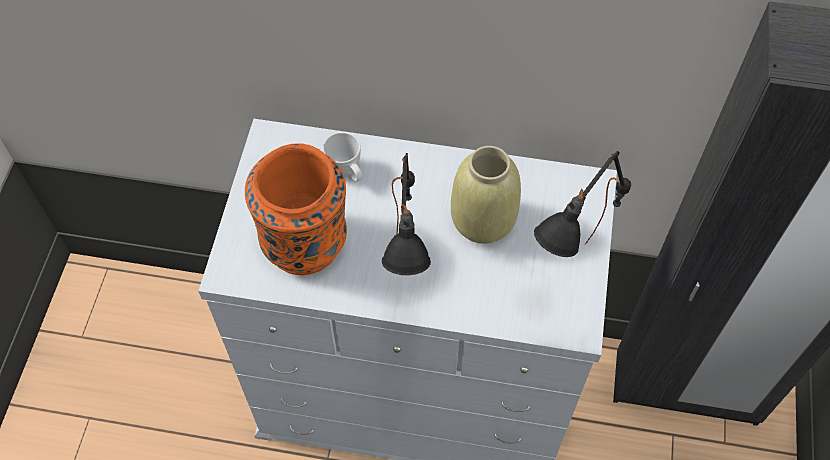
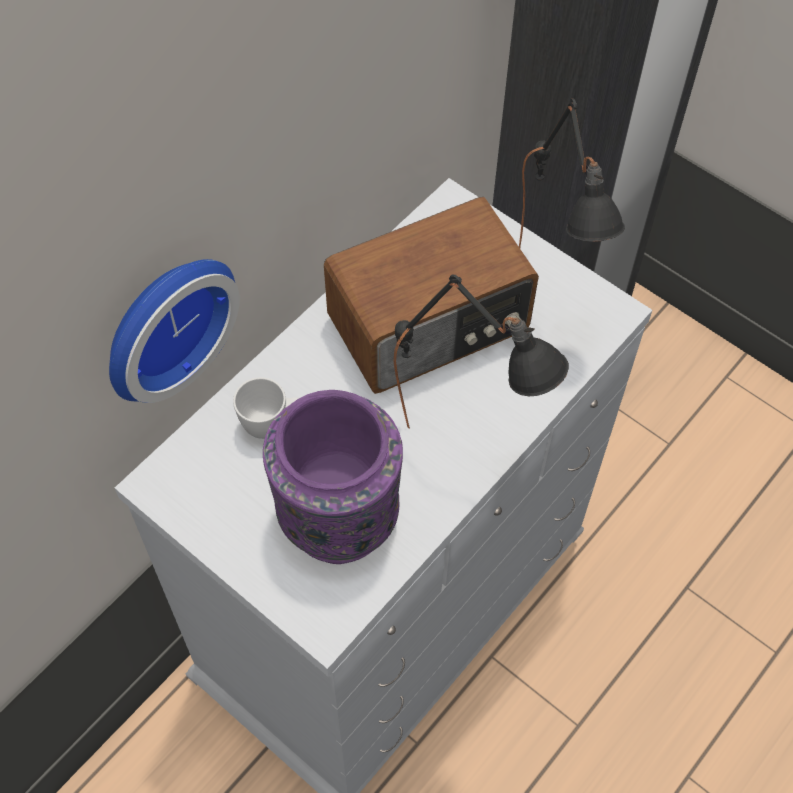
camera: 60 degrees left, 0 degrees up
orange vase [245,143,347,275] -> purple vase [263,390,403,564]
beige vase [451,146,521,244] -> radio [324,197,539,394]
none -> wall clock [109,259,240,403]

